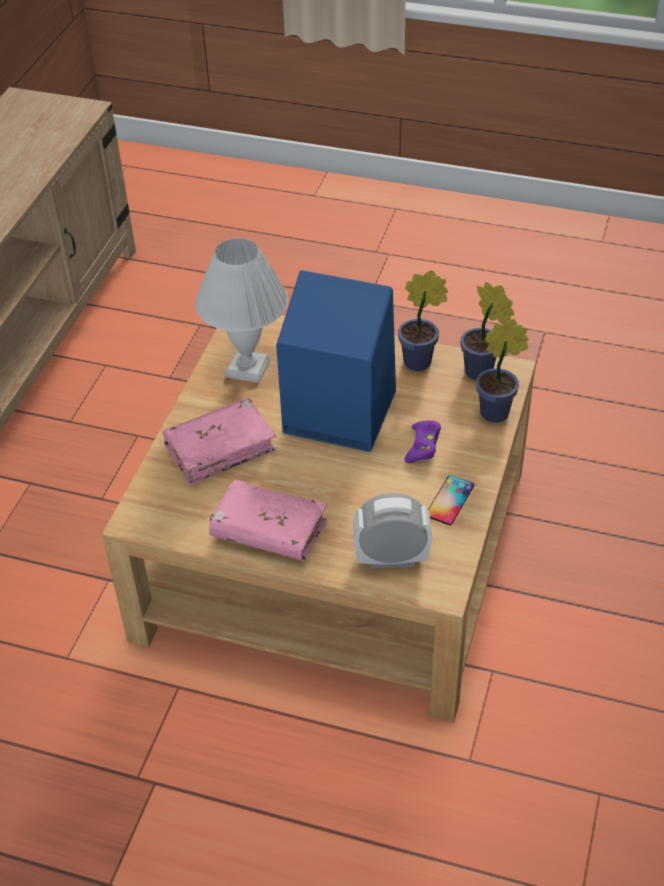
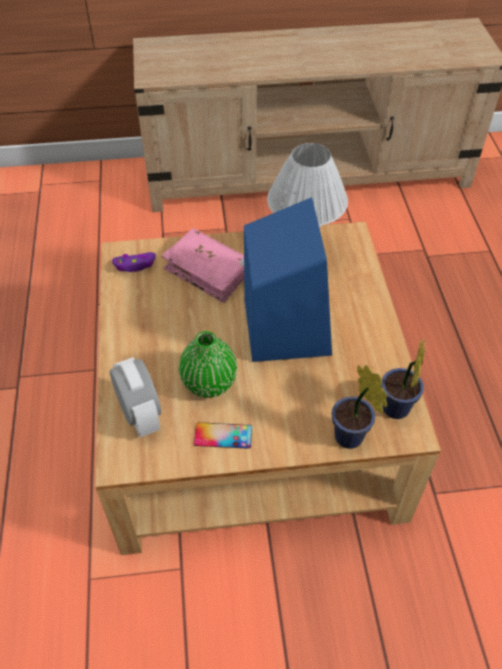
camera: 65 degrees right, 5 degrees up
pink book [209,480,328,561] -> none
potted plant [398,270,448,371] -> none
purple game controller [405,420,441,463] -> purple game controller moved to [112,252,156,272]
none -> green vase [179,331,237,398]

